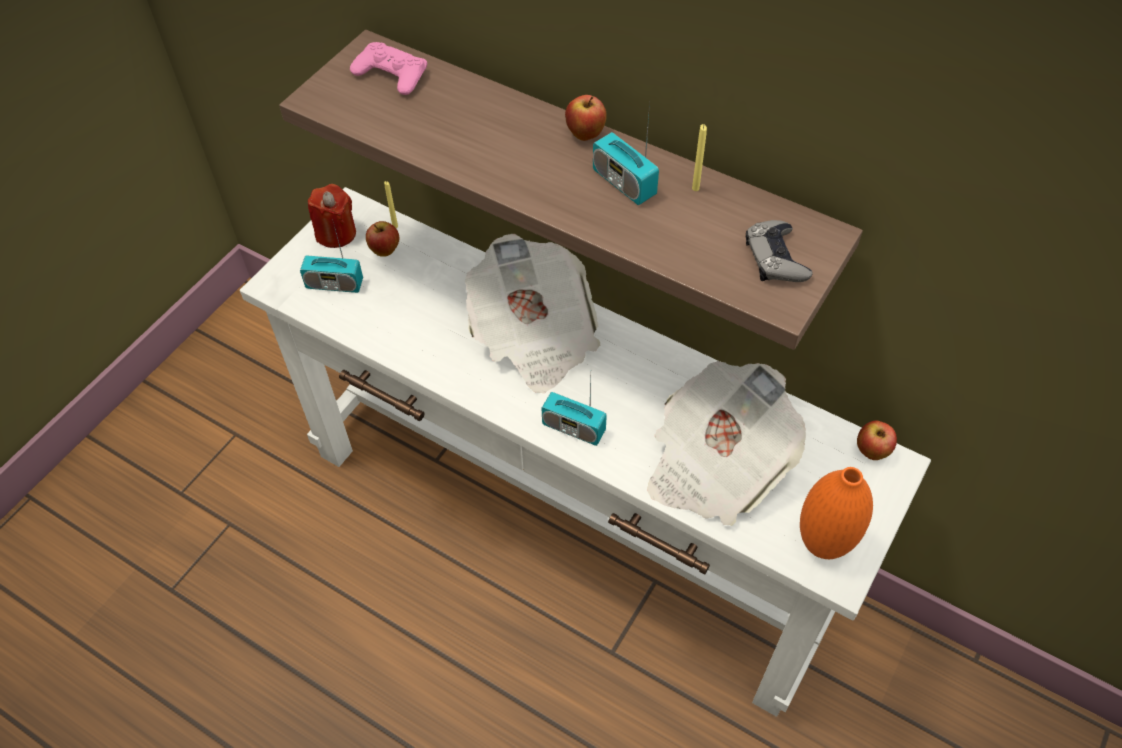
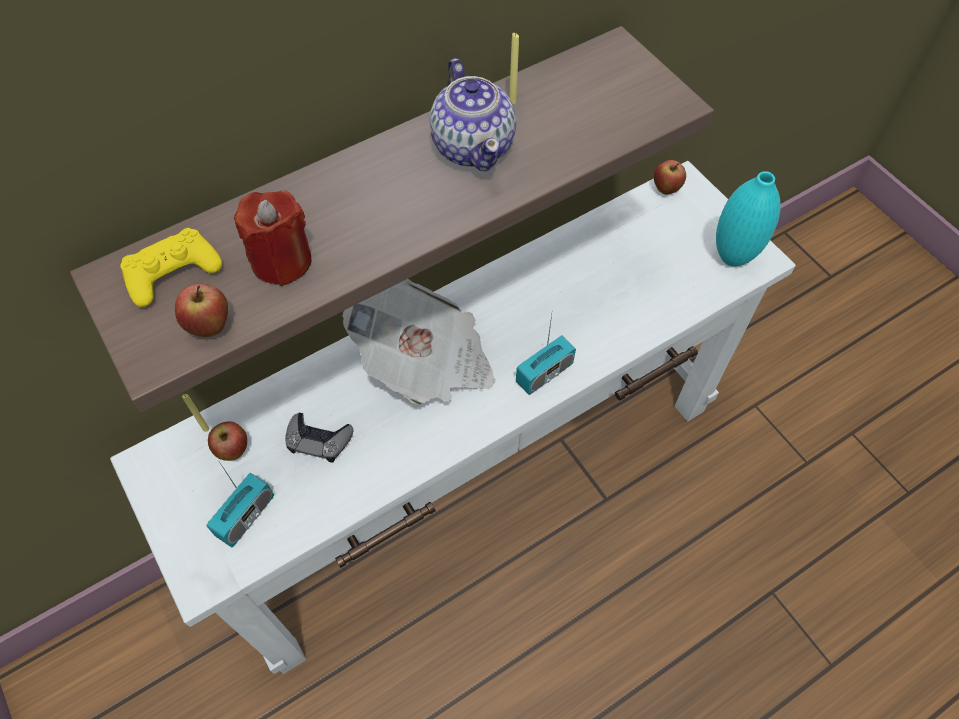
camera: 65 degrees left, 5 degrees up
red candle [308,184,356,248] -> red candle moved to [234,191,311,286]
pink game controller [350,42,428,95] -> yellow game controller [120,228,223,307]
apple [565,95,607,141] -> apple moved to [175,284,228,337]
radio [593,101,659,205] -> teapot [430,58,516,171]
newspaper [647,361,806,526] -> none
grey game controller [746,220,813,282] -> grey game controller moved to [285,413,353,463]
orange vase [800,467,873,559] -> turquoise vase [716,171,781,267]

